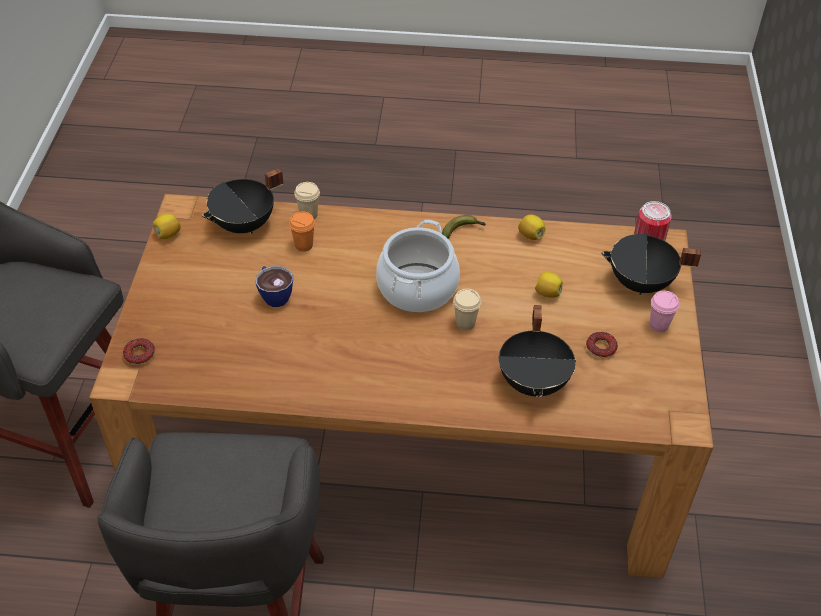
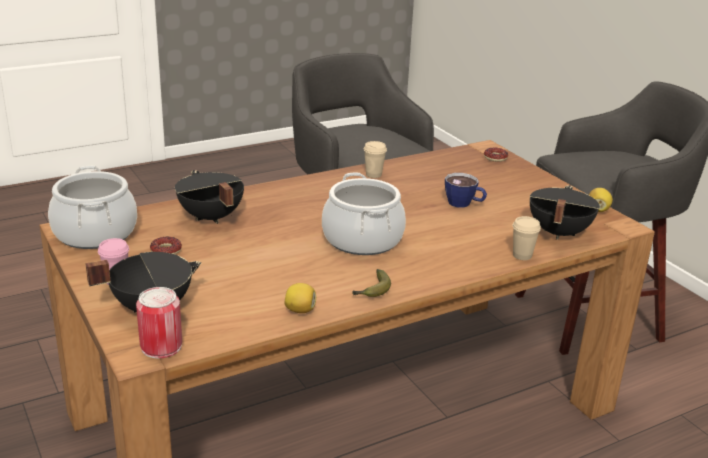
camera: 145 degrees right, 20 degrees down
orange cup [289,212,315,252] -> none
beige cup [453,289,481,331] -> beige cup moved to [364,141,387,178]
lemon [535,272,563,298] -> none
none -> cooking pot [48,166,137,249]

